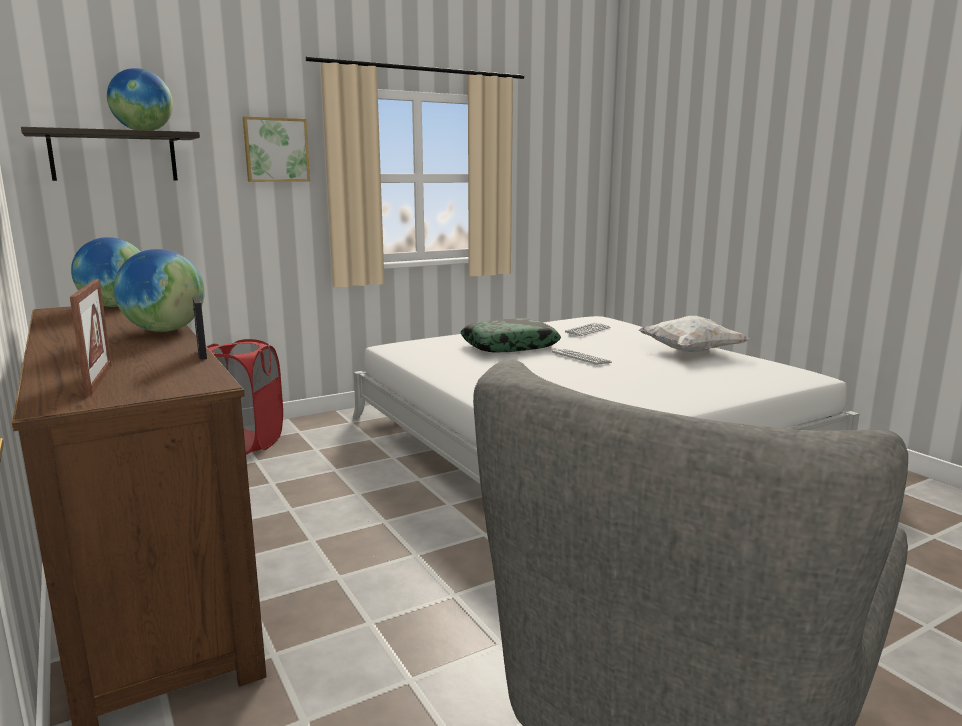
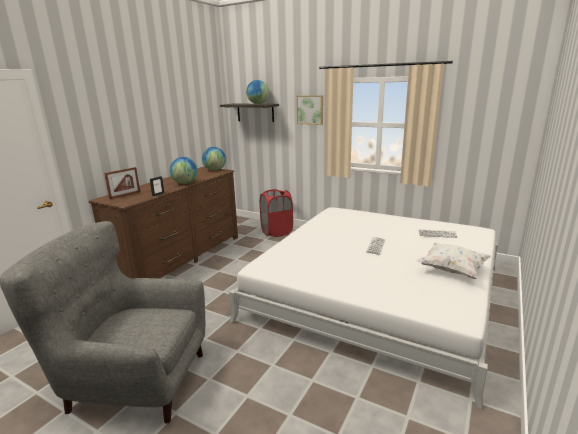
camera: 60 degrees right, 5 degrees up
pillow [460,318,561,353] -> none

